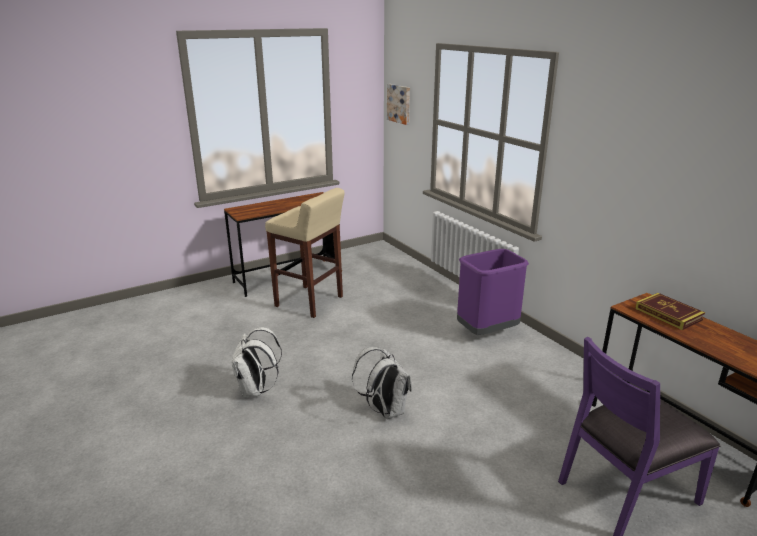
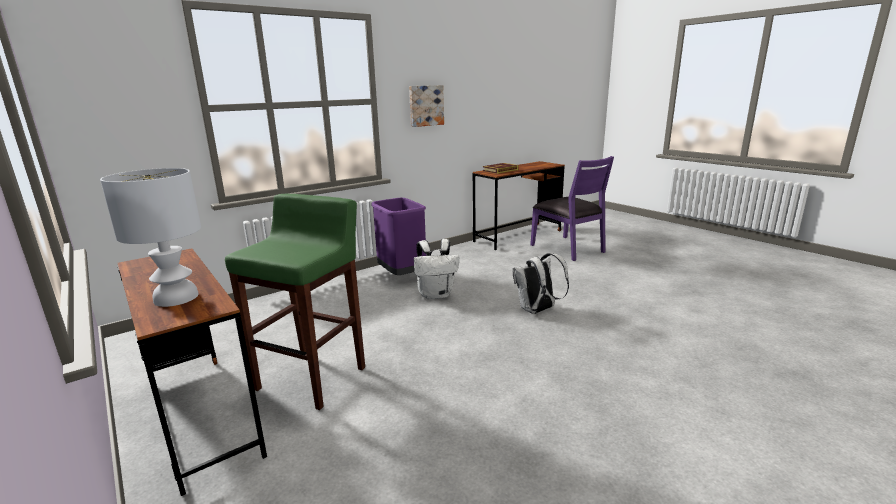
camera: 95 degrees left, 5 degrees down
white backpack [232,327,282,397] -> white backpack moved to [414,239,459,299]
beige stool [265,188,345,318] -> green stool [225,194,365,410]
picture [387,84,410,125] -> picture moved to [409,85,444,127]
none -> white table lamp [100,168,201,307]

